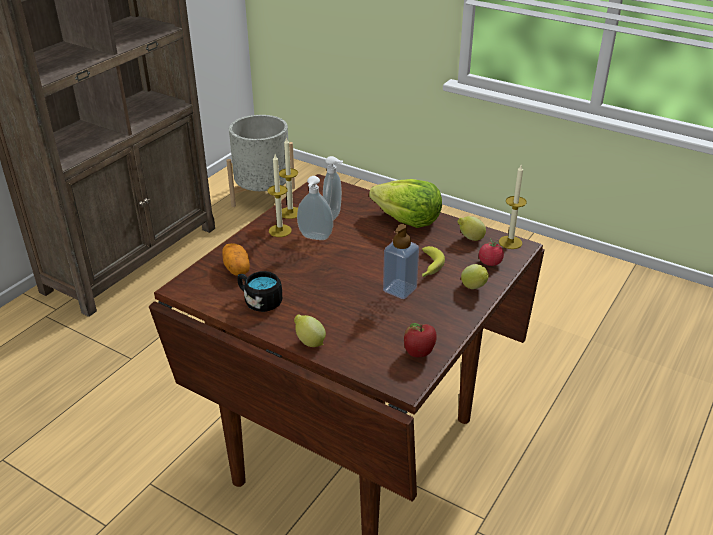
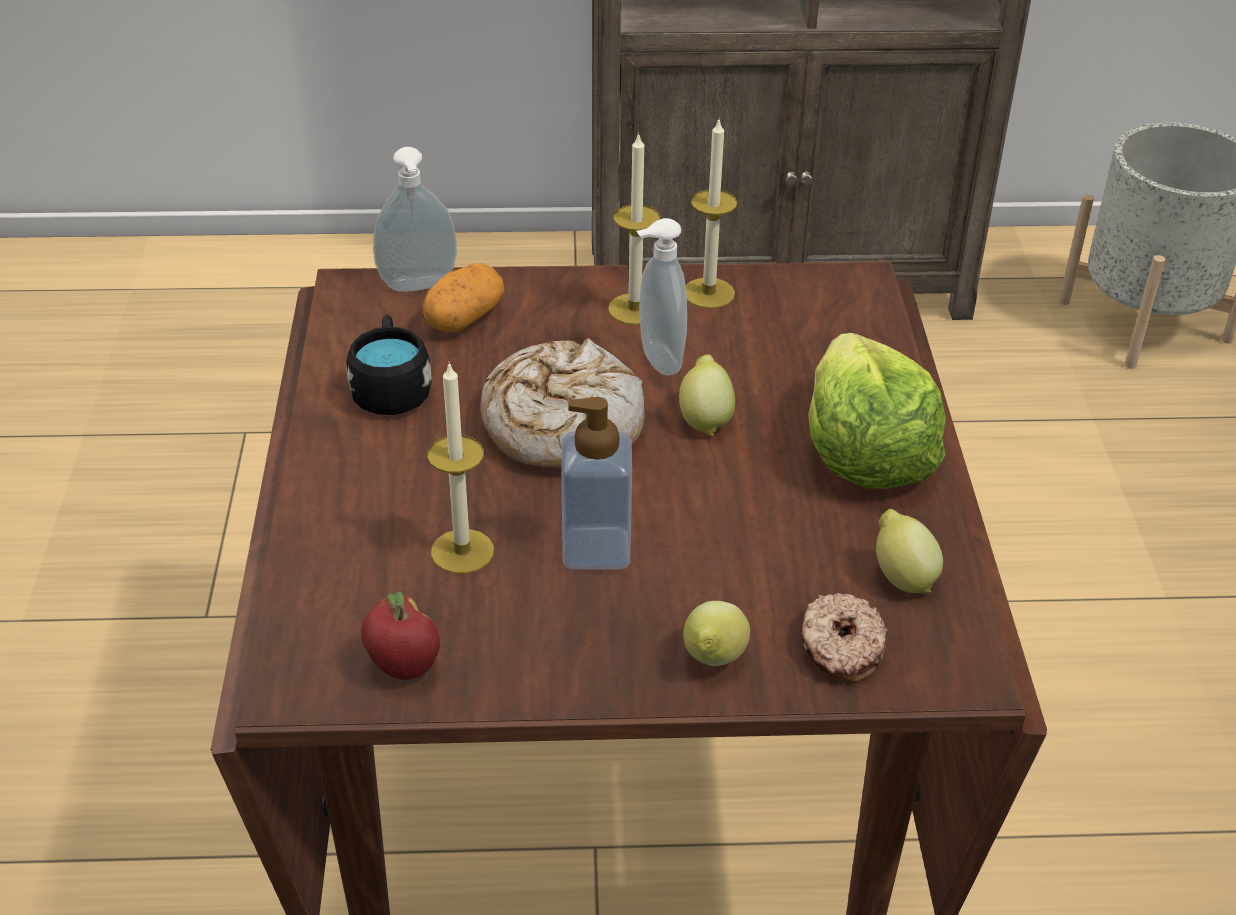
camera: 55 degrees right, 5 degrees up
lemon [294,314,326,347] -> lemon moved to [679,355,735,436]
soap dispenser [323,156,343,220] -> soap dispenser moved to [373,147,457,292]
banana [422,246,445,277] -> none
tomato [479,238,504,266] -> donut [800,593,888,682]
candle [499,165,527,249] -> candle moved to [427,362,494,574]
none -> bread [481,338,645,468]

